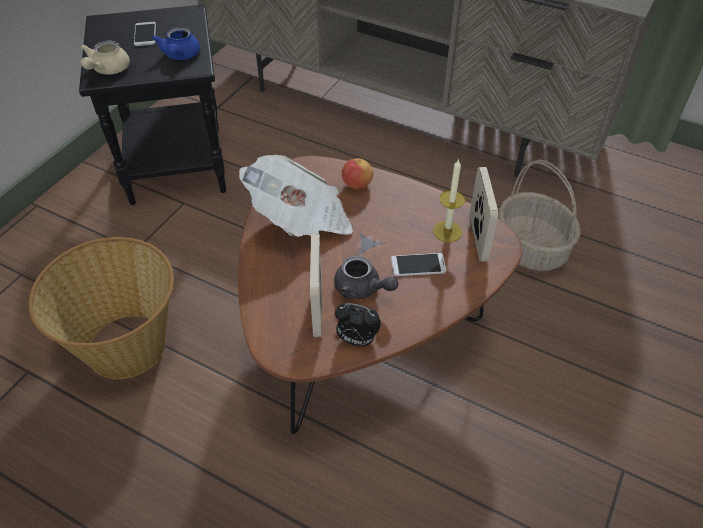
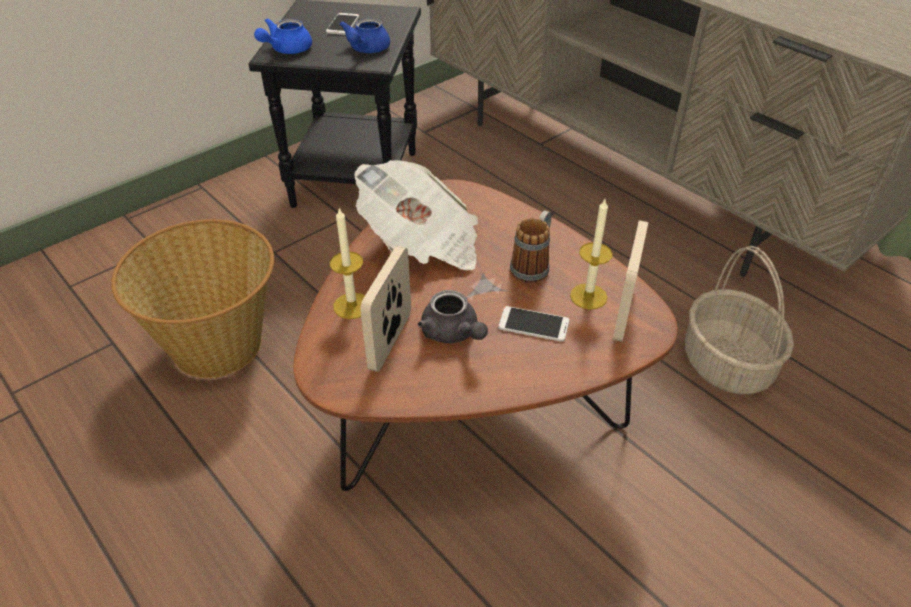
camera: 20 degrees right, 5 degrees down
beige teapot [80,41,130,75] -> blue teapot [254,18,312,54]
alarm clock [335,303,381,346] -> none
apple [341,158,373,189] -> none
none -> candle [330,208,365,319]
none -> mug [510,210,551,283]

